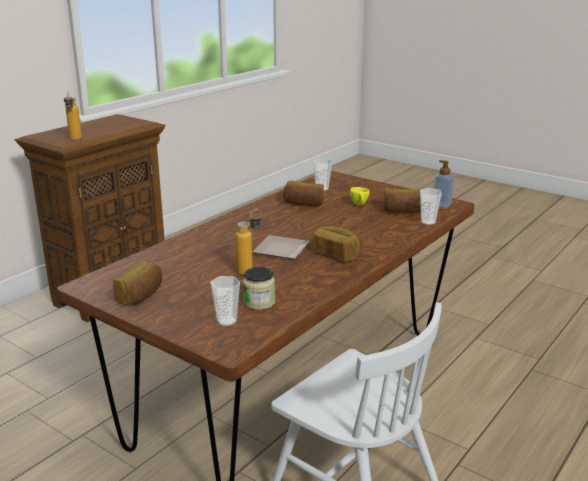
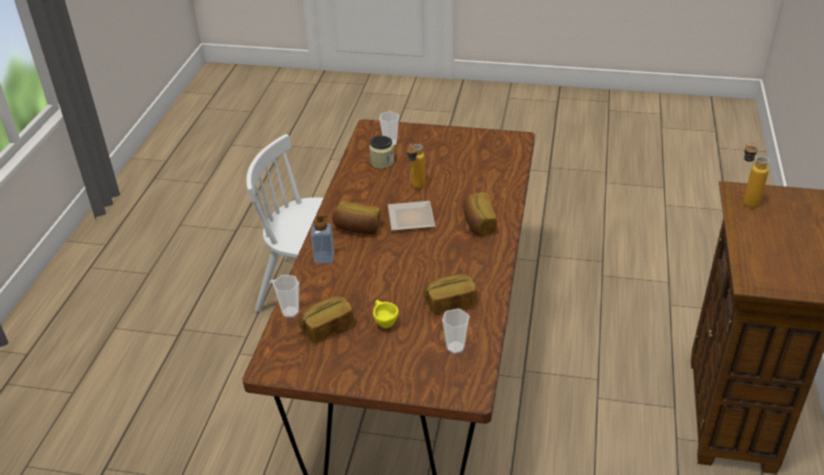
camera: 155 degrees right, 15 degrees up
bread [113,262,162,305] -> bread moved to [463,192,497,236]
soap dispenser [434,160,454,208] -> soap dispenser moved to [311,213,334,263]

